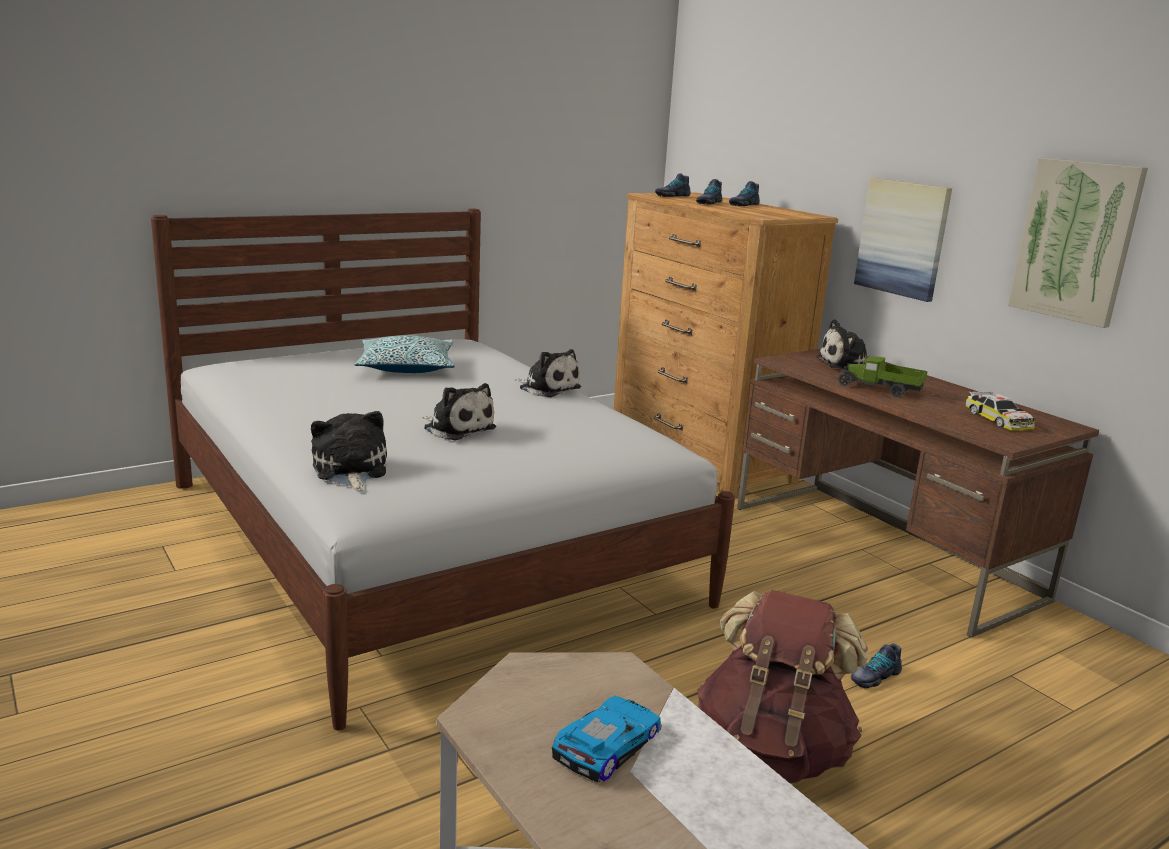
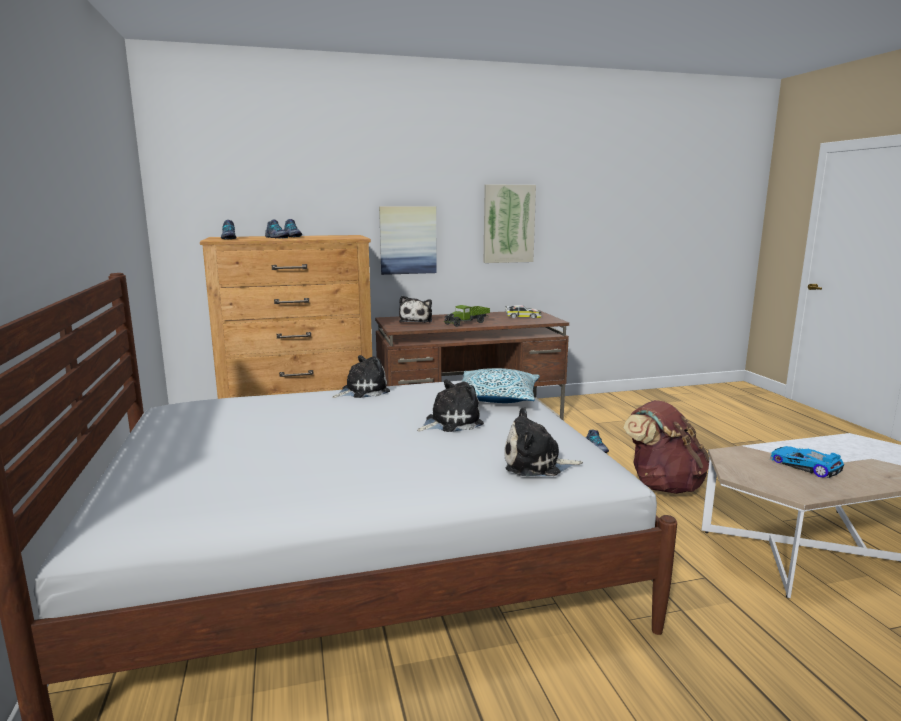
camera: 70 degrees left, 5 degrees down
pillow [355,335,455,373] -> pillow moved to [462,368,540,403]

